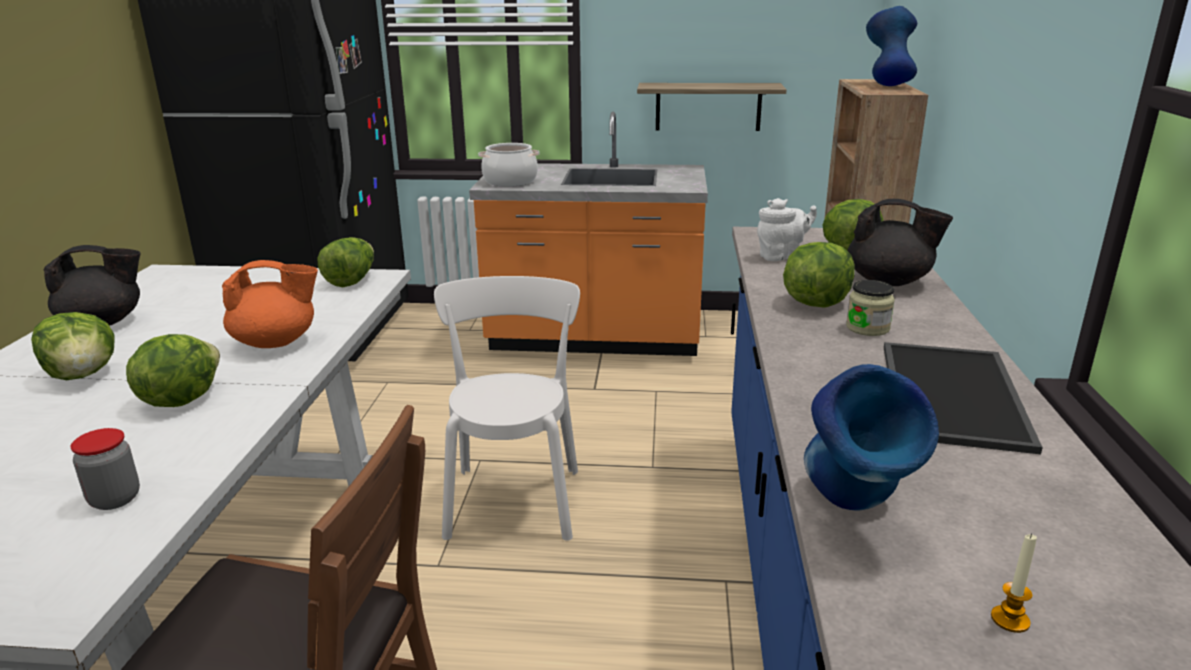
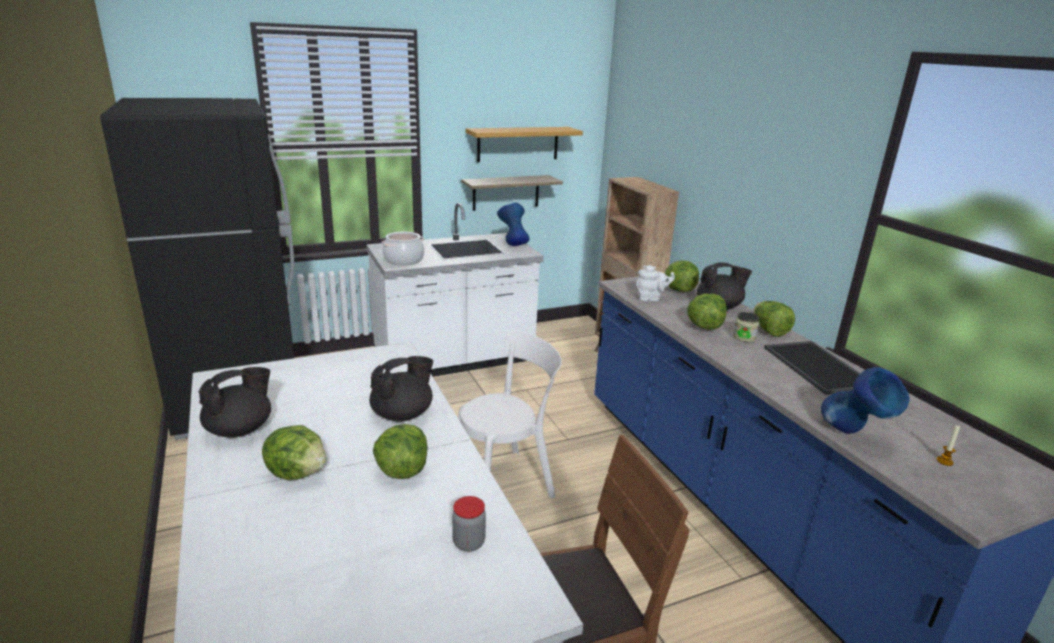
camera: 30 degrees left, 0 degrees up
orange teapot [222,260,318,348] -> black teapot [369,356,433,422]
lettuce [317,237,374,287] -> lettuce moved to [754,301,795,337]
white chair [434,276,580,541] -> white chair turned 90 degrees clockwise [458,330,562,498]
orange counter [469,112,708,356] -> white counter [366,203,544,377]
white teapot [757,198,817,261] -> white teapot turned 45 degrees clockwise [636,265,675,301]
blue vase [866,6,917,86] -> blue vase moved to [497,202,530,246]
none -> shelf [466,127,583,162]

